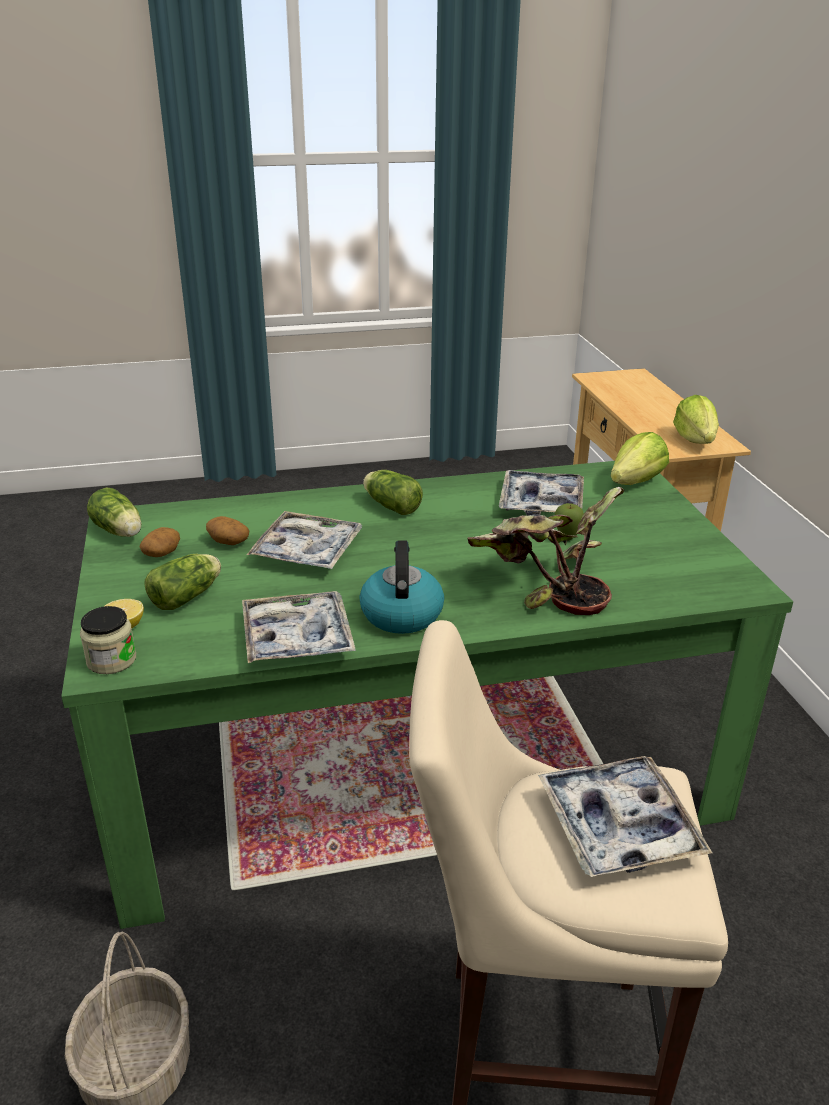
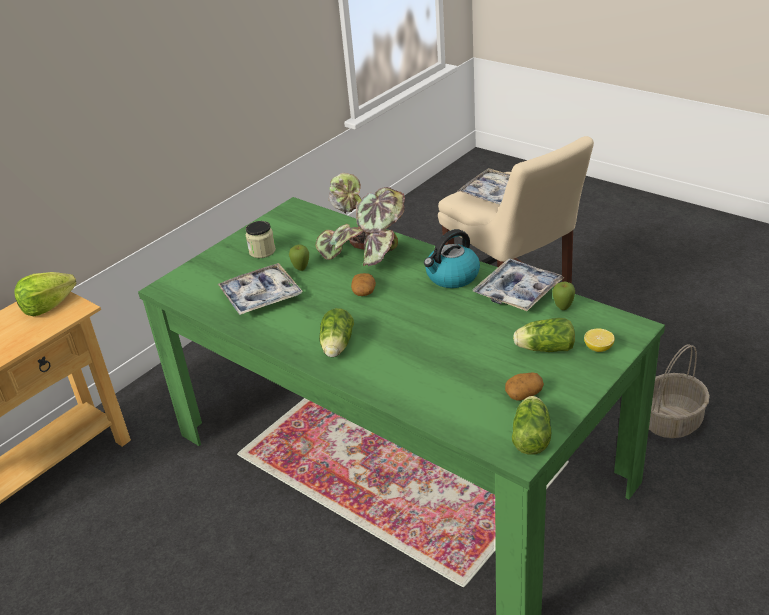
camera: 125 degrees left, 5 degrees up
jar [80,606,136,674] -> jar moved to [246,221,276,258]
potato [206,516,249,545] -> potato moved to [351,273,376,296]
tray [247,511,363,569] -> none
lettuce [611,432,669,485] -> none
none -> apple [552,282,575,310]

